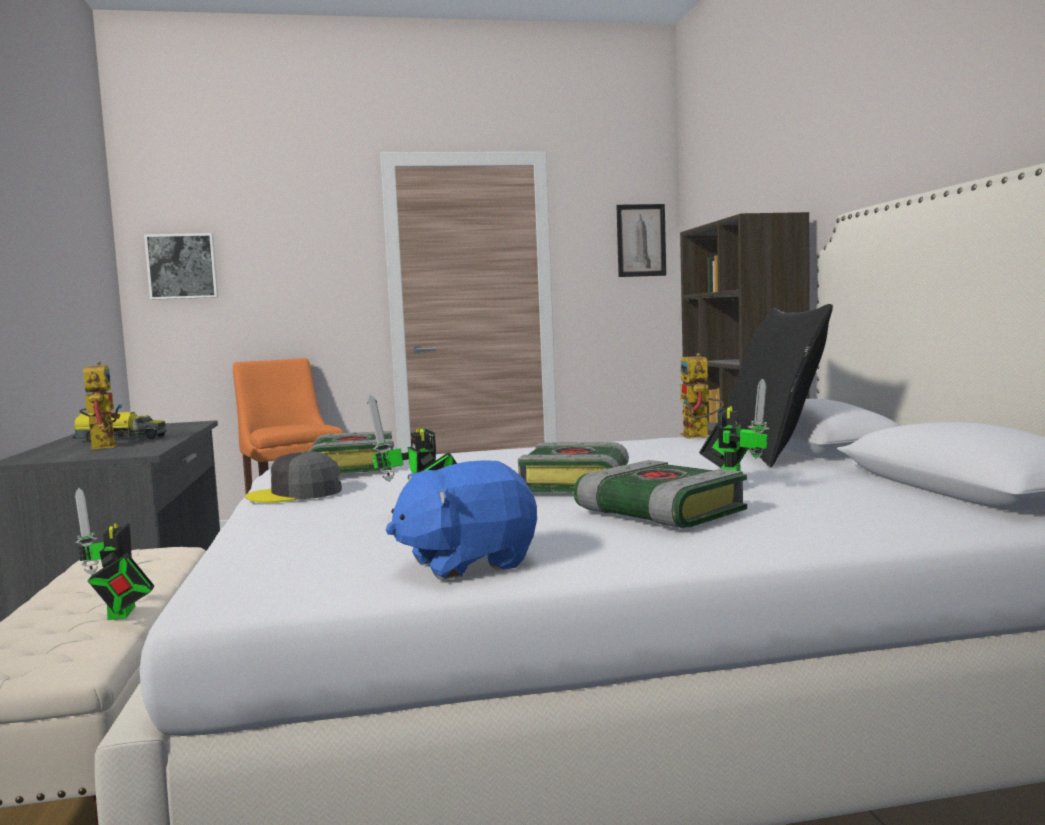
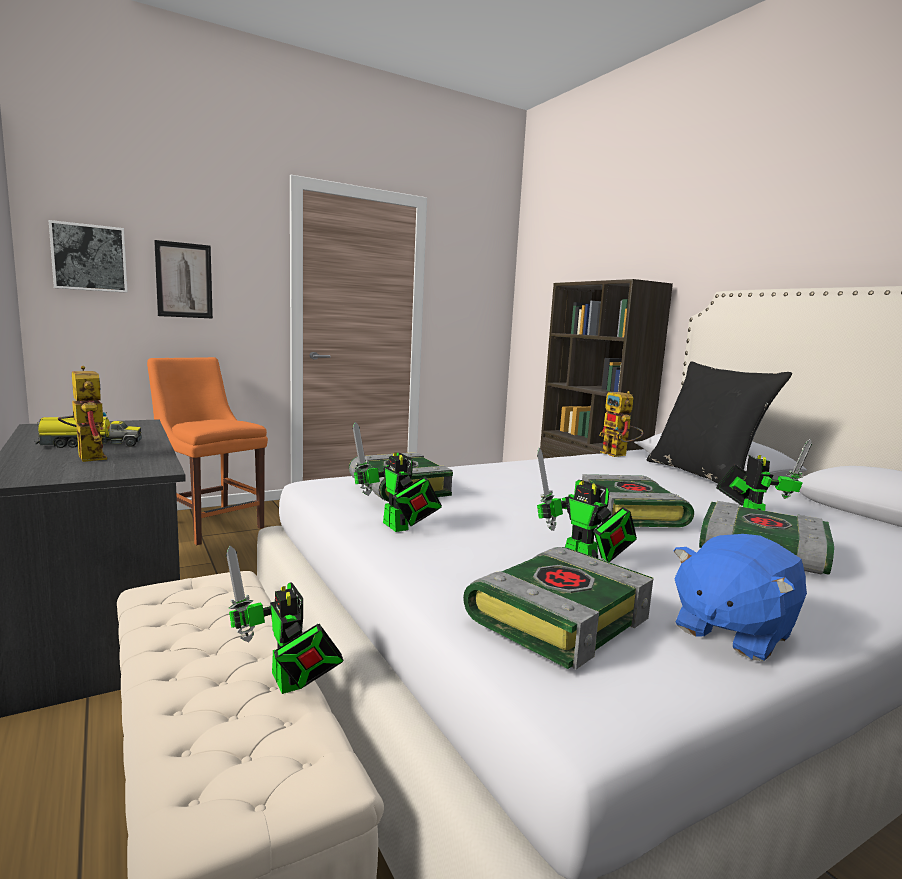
camera: 20 degrees left, 5 degrees up
grey cap [245,451,342,503] -> toy robot [352,422,442,532]
picture [616,204,666,277] -> picture moved to [154,240,213,319]
none -> book [463,547,653,669]

